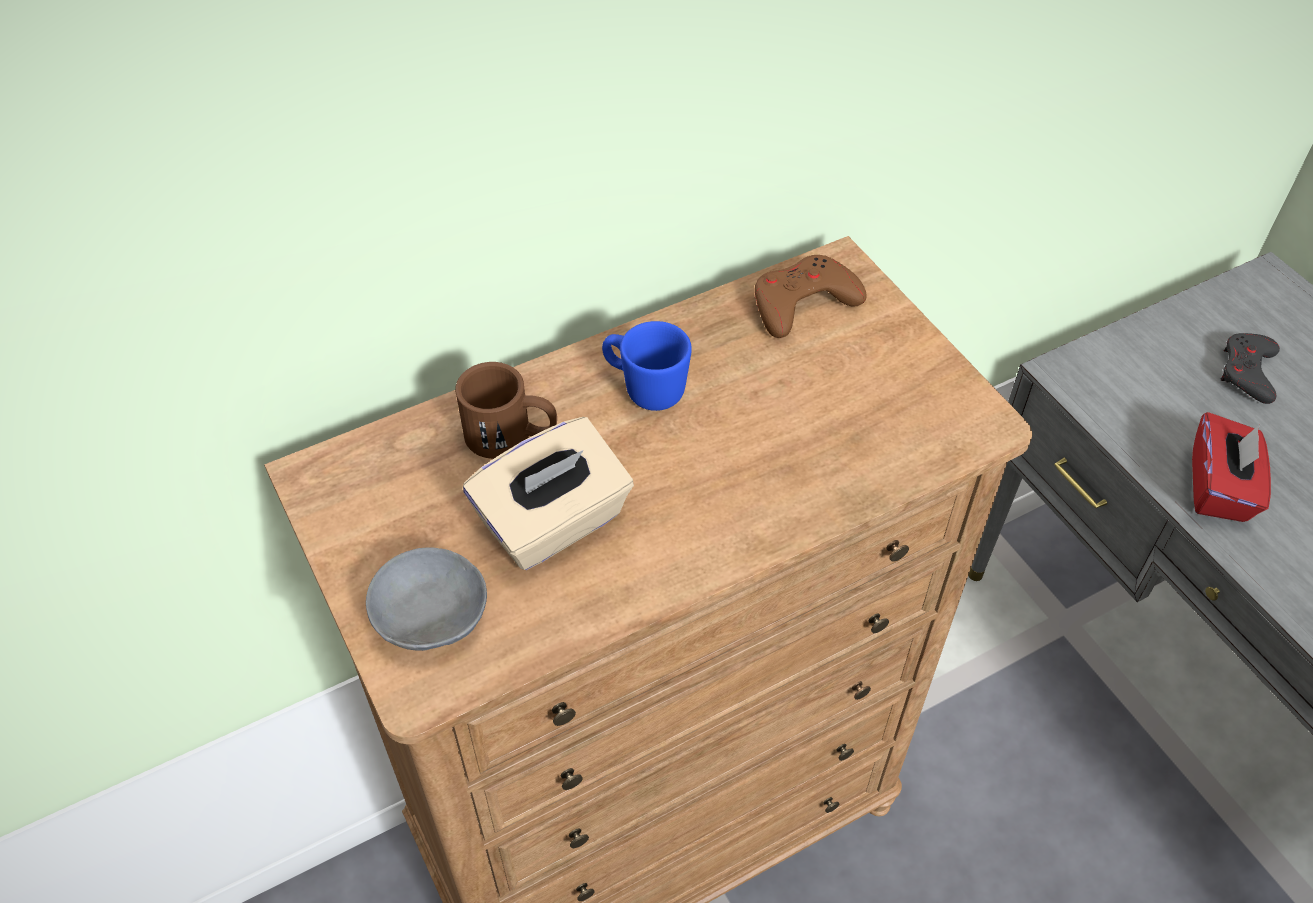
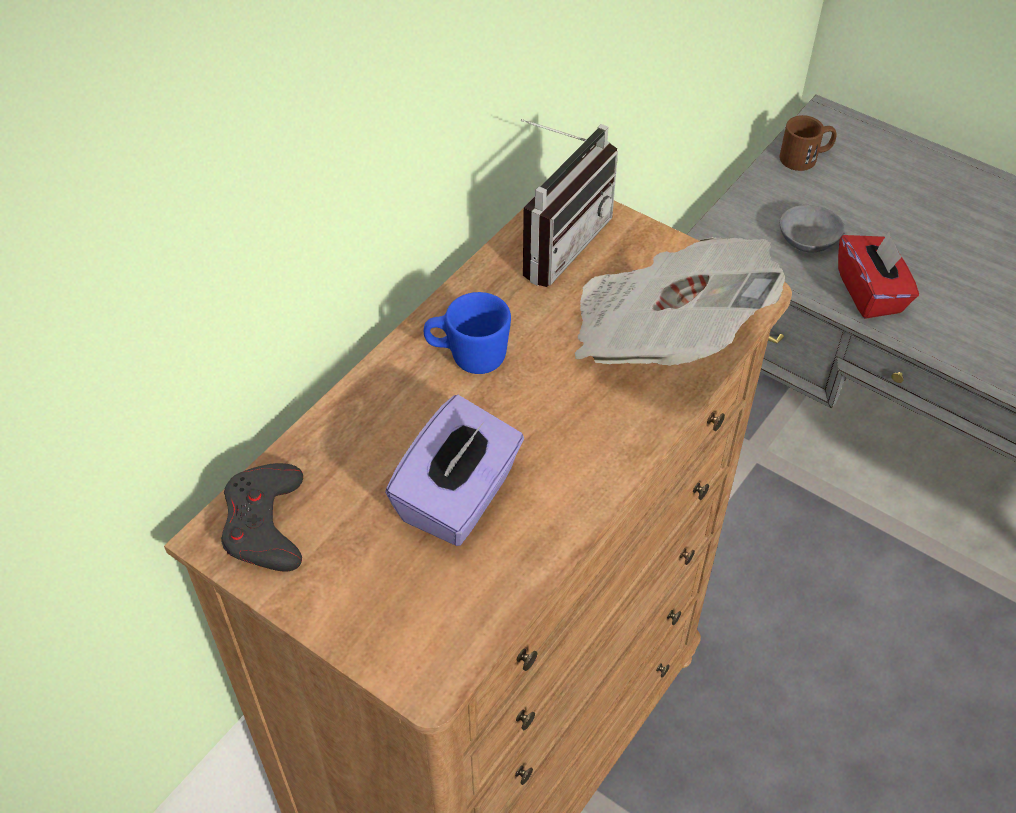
camera: 25 degrees left, 0 degrees up
grey bowl [366,548,487,651] -> grey bowl moved to [780,205,845,253]
brown mug [455,362,557,459] -> brown mug moved to [779,115,837,171]
beige tissue box [463,417,634,570] -> purple tissue box [385,395,524,546]
brown game controller [755,255,866,338] -> radio [521,119,618,287]
grey game controller [1221,333,1280,404] -> grey game controller moved to [221,463,303,572]
none -> newspaper [574,237,785,366]

